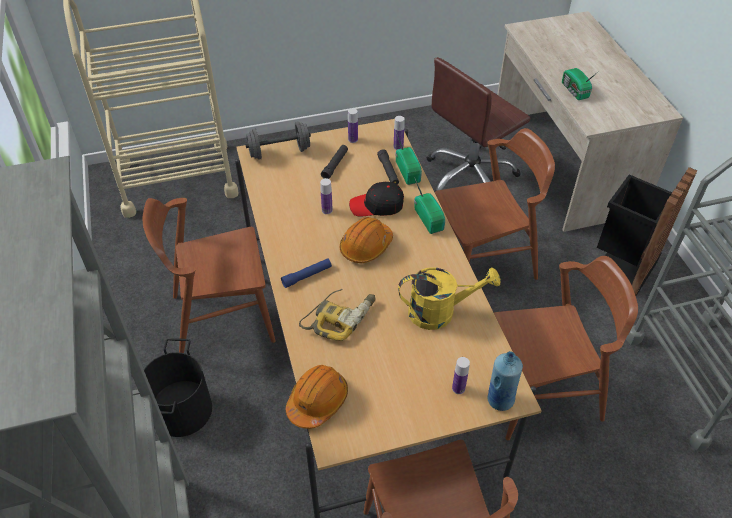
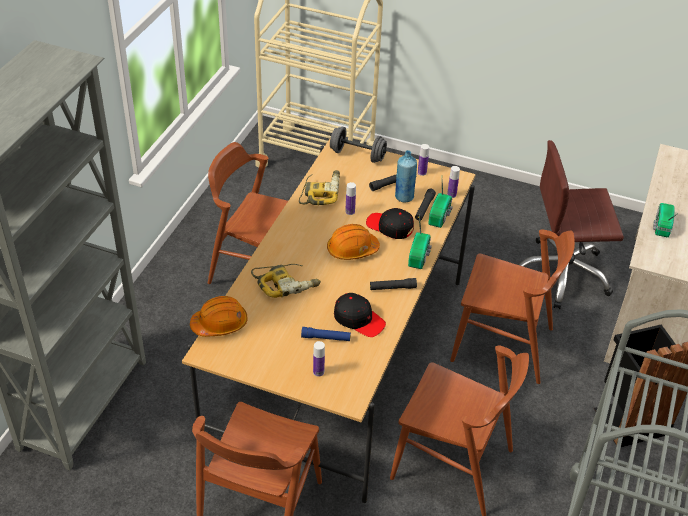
camera: 35 degrees right, 5 degrees down
black bucket [144,338,212,437] -> none
blue flashlight [281,258,332,288] -> blue flashlight moved to [301,327,351,341]
yellow watering can [398,267,501,330] -> black cap [334,293,386,337]
blue bottle [487,351,523,411] -> blue bottle moved to [395,150,417,202]
none -> power drill [299,170,340,205]
none -> black flashlight [370,278,417,290]

